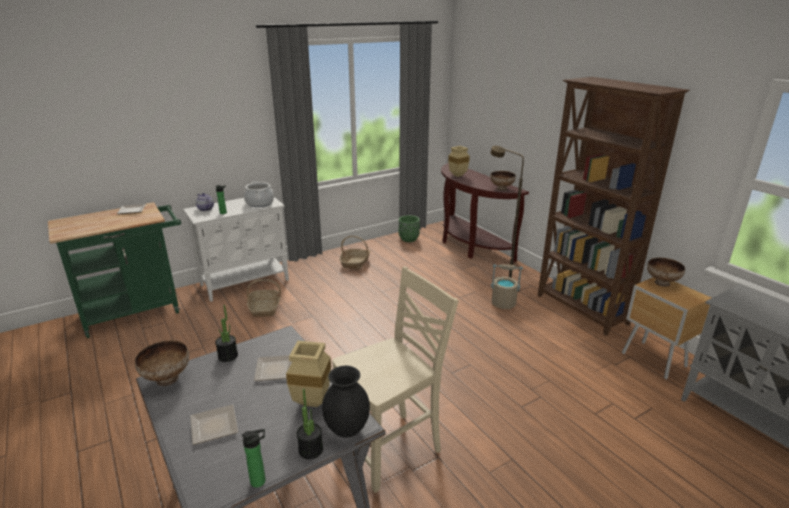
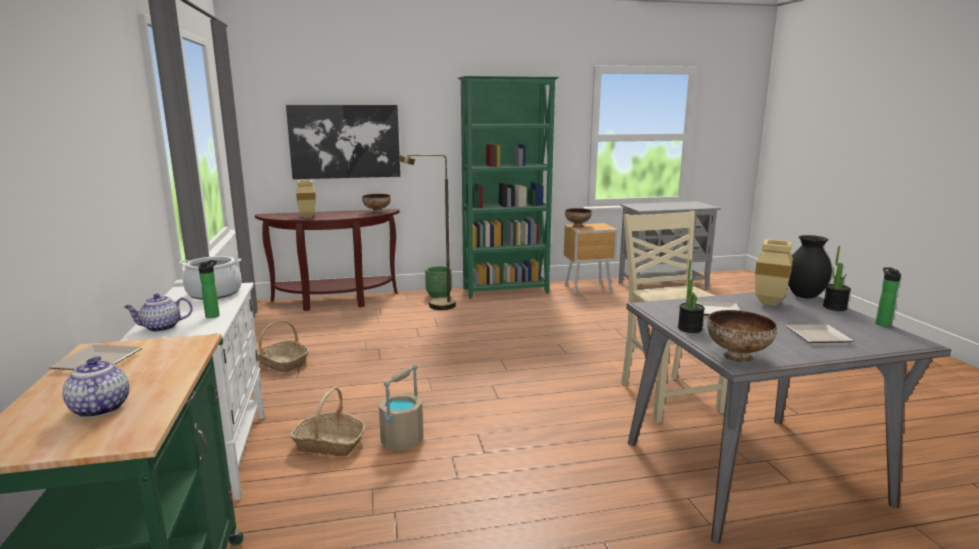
camera: 70 degrees left, 10 degrees down
green planter [399,215,420,242] -> green planter moved to [425,266,452,298]
beige bucket [491,264,523,309] -> beige bucket moved to [379,364,424,451]
brown bookcase [538,77,690,336] -> green bookcase [458,76,559,299]
none -> teapot [63,356,129,418]
none -> picture [286,105,400,179]

